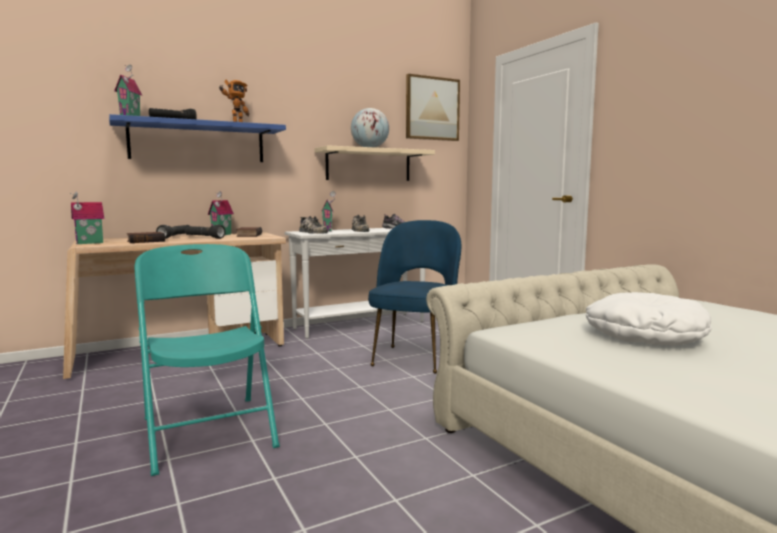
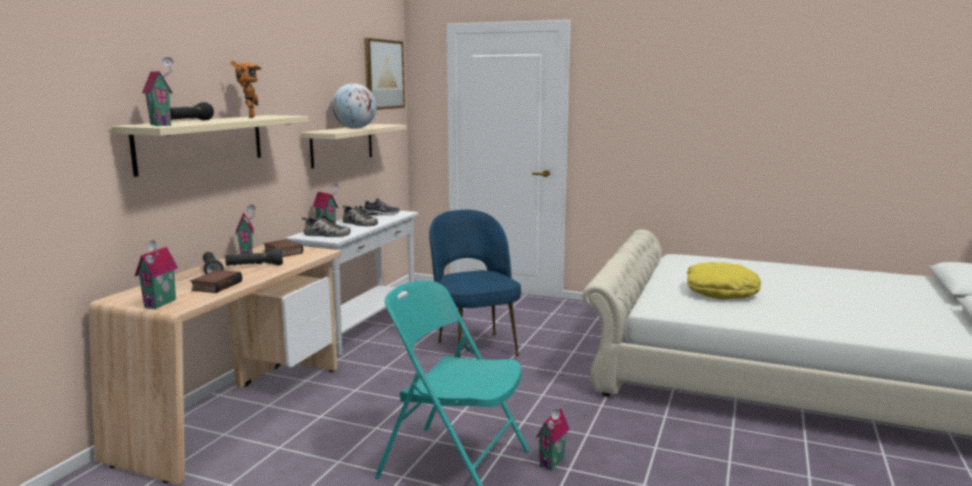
camera: 40 degrees left, 5 degrees up
blue shelf [109,114,286,162] -> beige shelf [111,115,309,177]
white pillow [586,292,712,345] -> yellow pillow [687,262,761,299]
none -> toy house [536,408,570,470]

